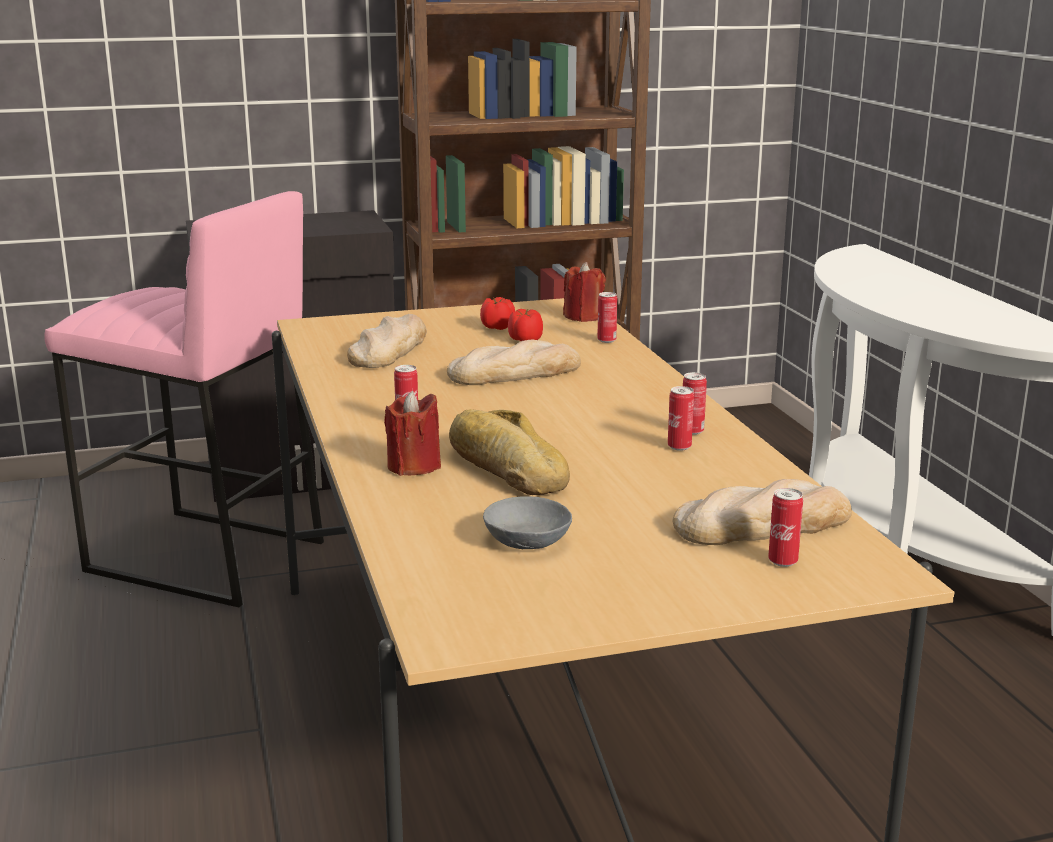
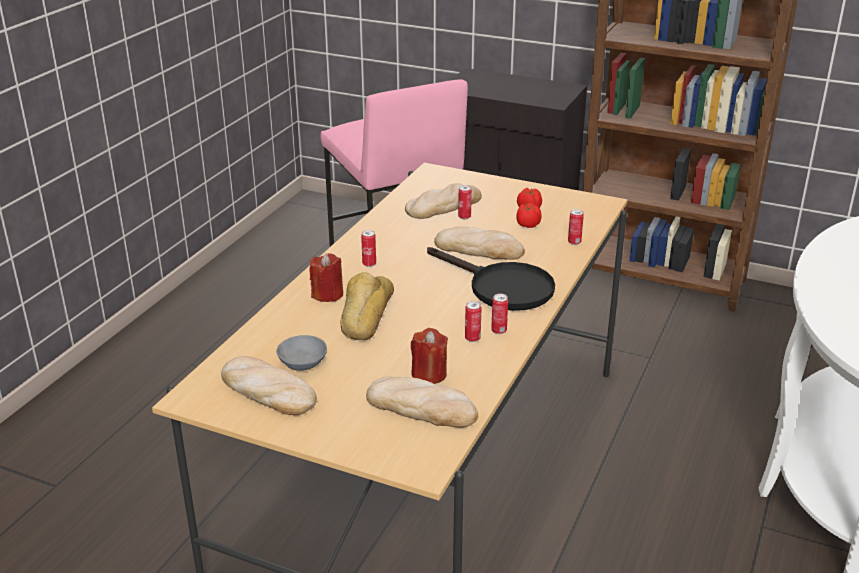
camera: 40 degrees right, 10 degrees up
red candle [563,262,606,322] -> red candle moved to [411,328,448,384]
can [768,488,803,567] -> can moved to [458,185,472,219]
none -> bread [221,356,317,415]
none -> black frying pan [427,247,555,311]

